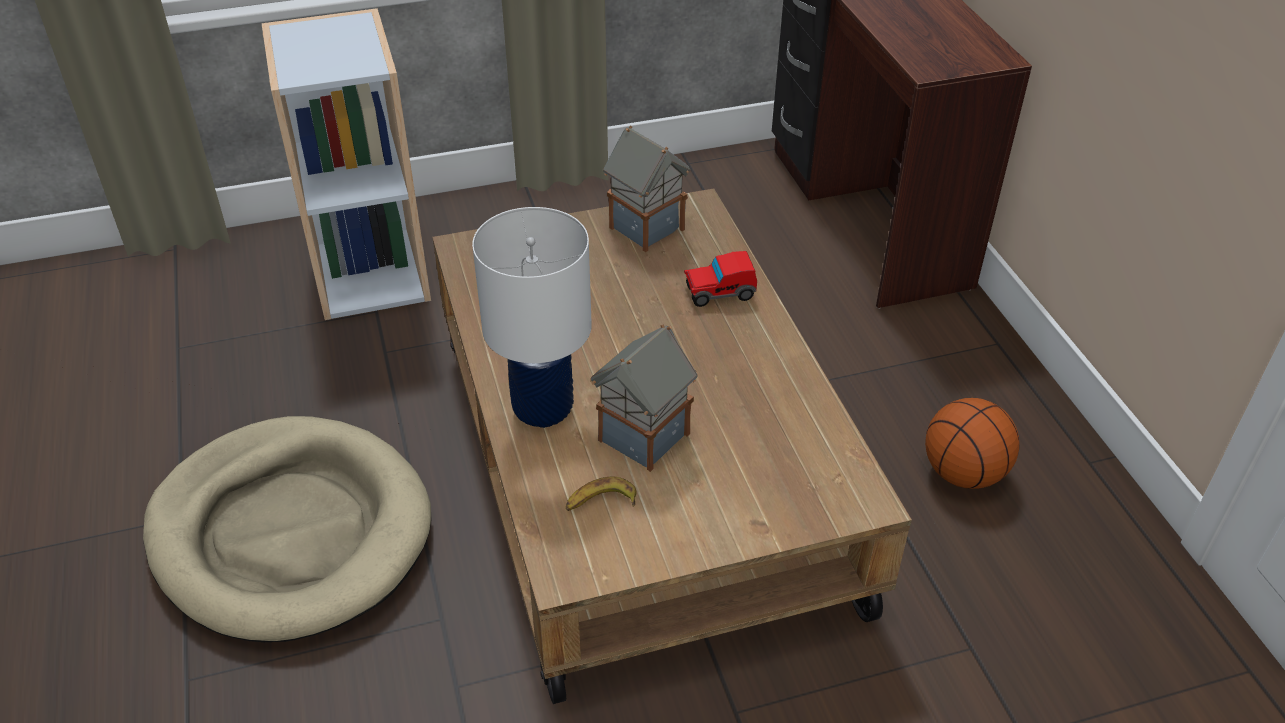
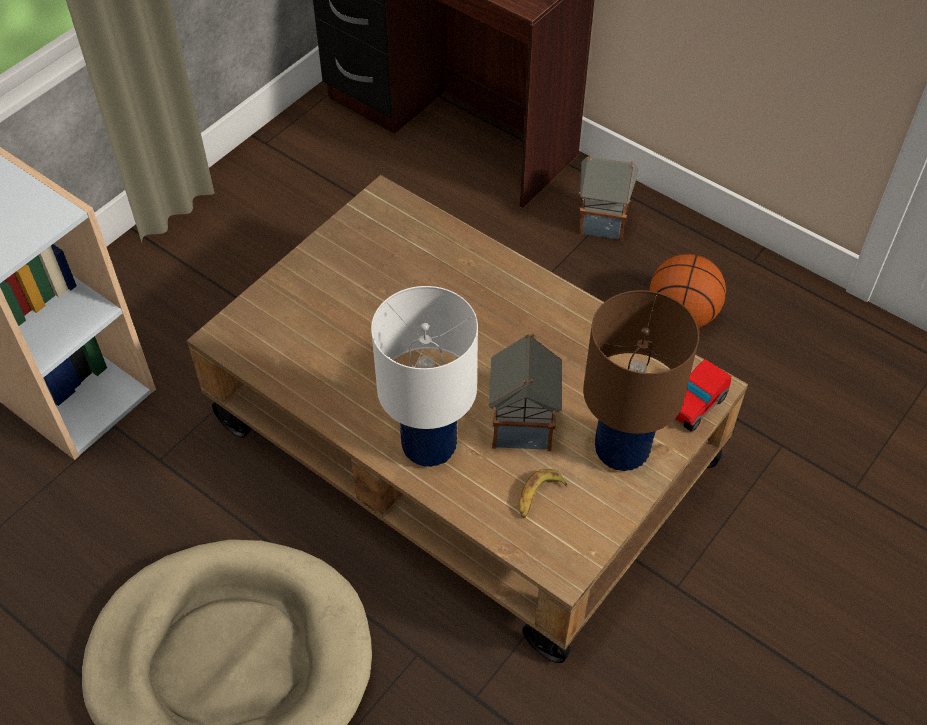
camera: 35 degrees left, 10 degrees up
toy house [603,125,690,252] -> toy house moved to [579,155,639,242]
toy car [684,251,757,307] -> toy car moved to [675,359,731,431]
none -> brown table lamp [583,290,699,471]

